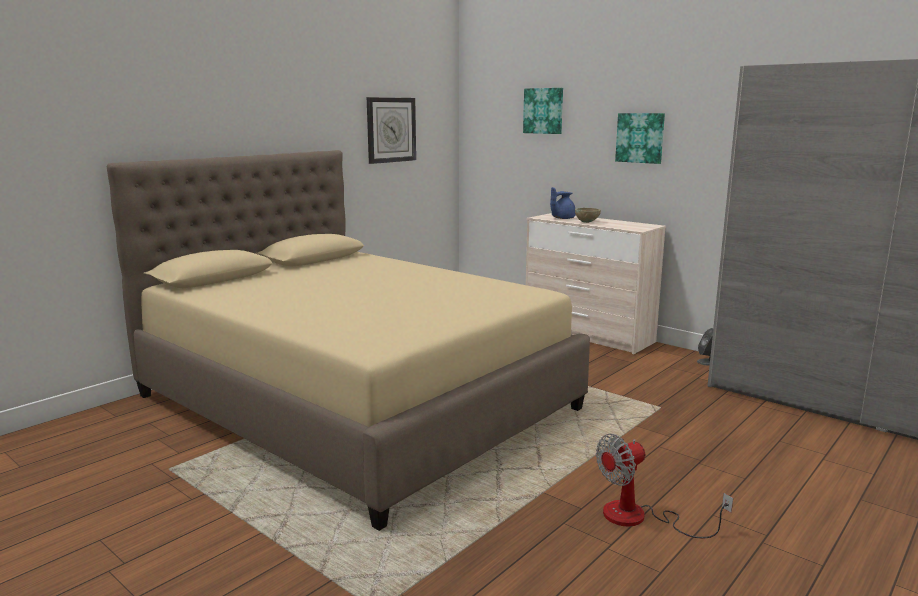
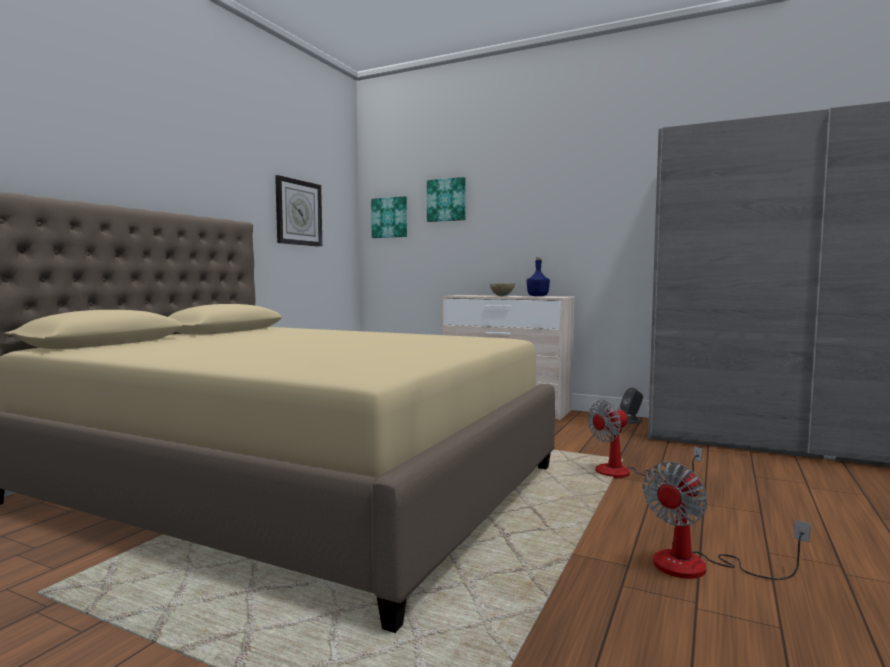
camera: 15 degrees left, 10 degrees down
blue teapot [550,187,575,219] -> none
picture [615,113,665,164] -> picture moved to [371,196,407,238]
none -> blue bottle [527,257,550,296]
none -> fan [587,400,702,482]

